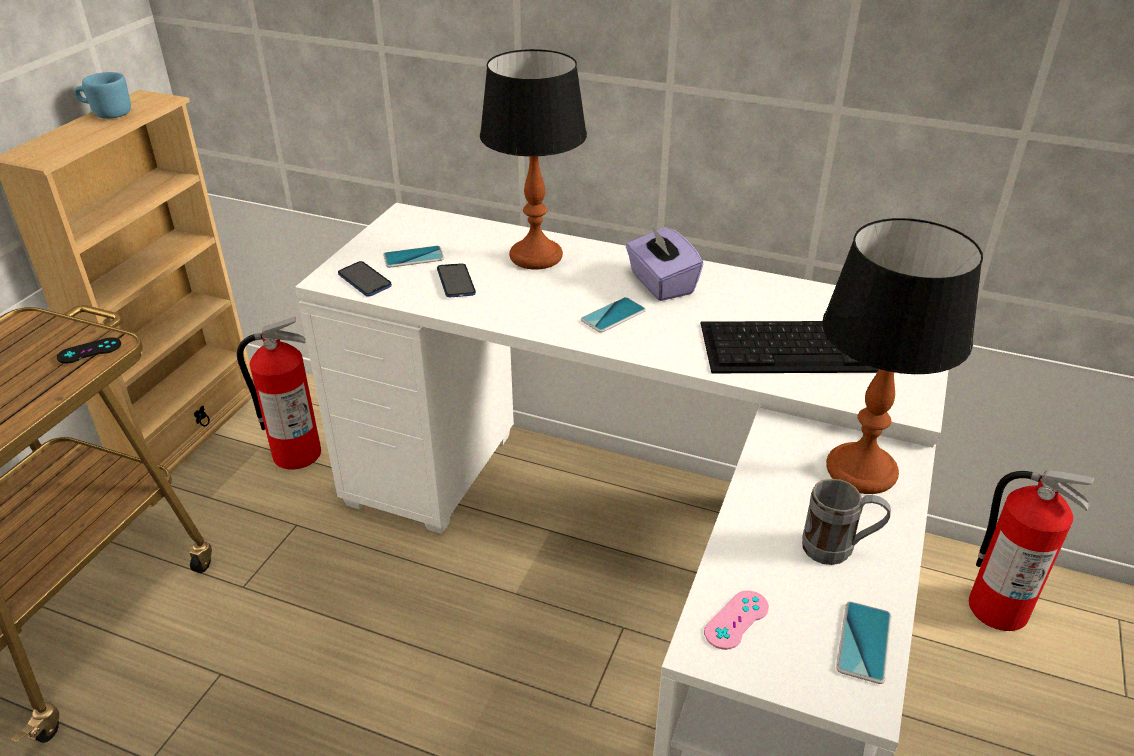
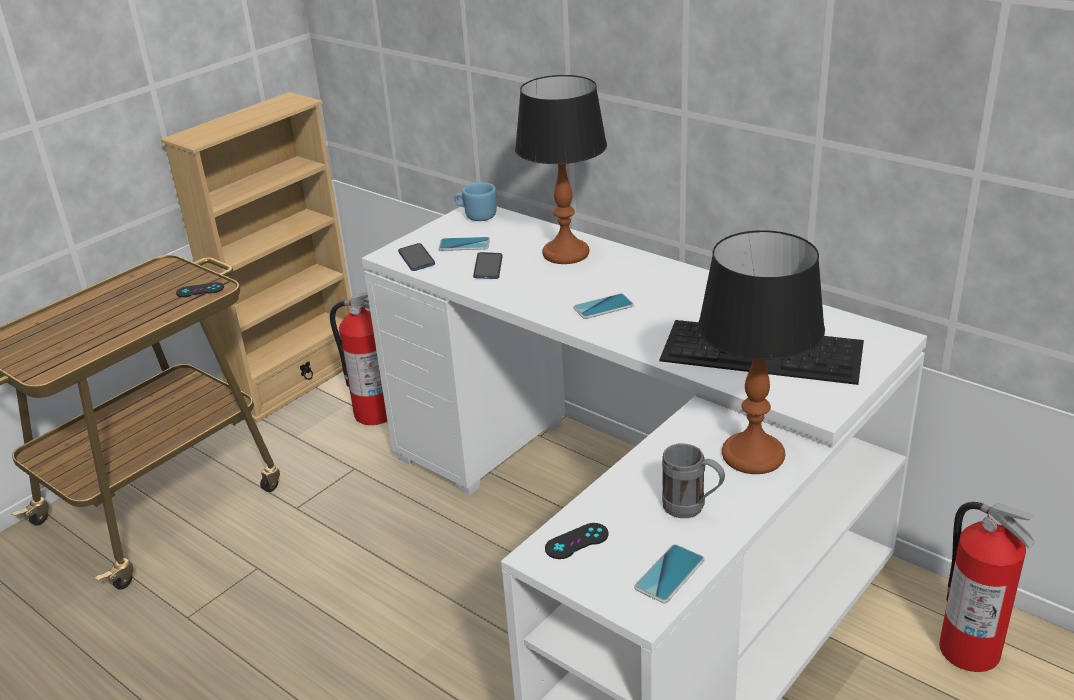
camera: 20 degrees right, 5 degrees down
blue mug [74,72,131,119] -> blue mug moved to [455,182,497,221]
purple tissue box [626,225,703,301] -> none
pink game controller [704,590,769,650] -> black game controller [545,523,609,559]

